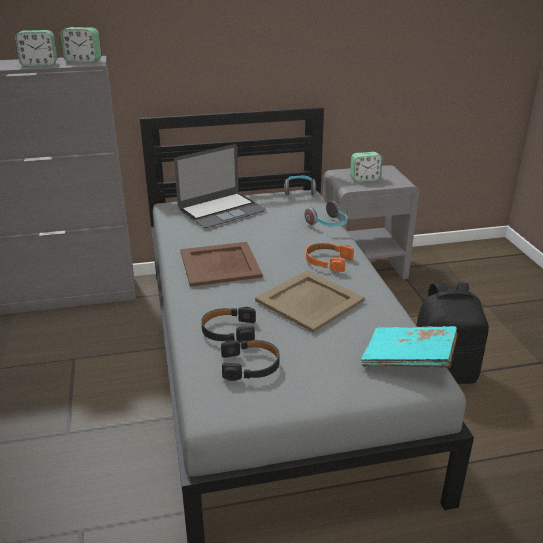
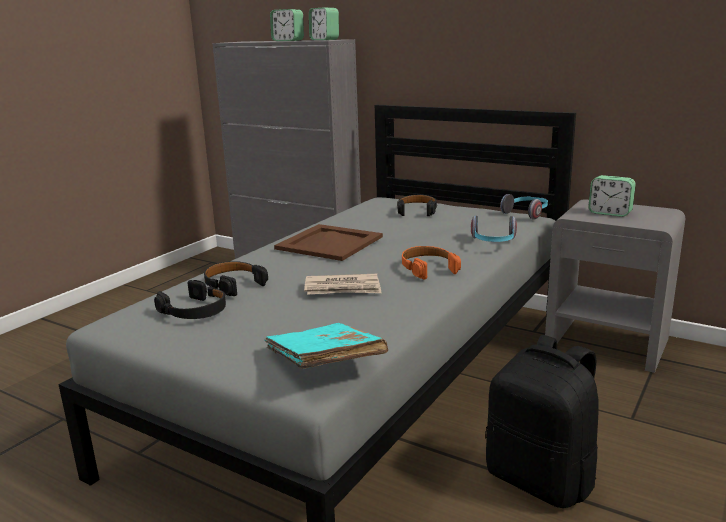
camera: 45 degrees right, 10 degrees down
laptop [174,144,266,228] -> black headphones [397,195,437,216]
beige tray [255,270,365,333] -> newspaper [304,274,382,295]

